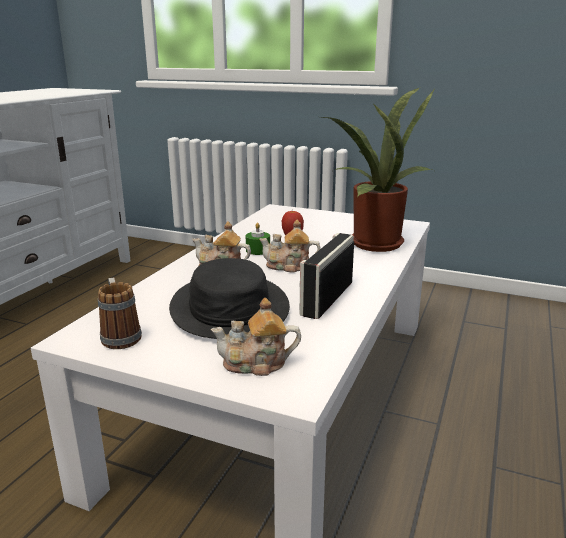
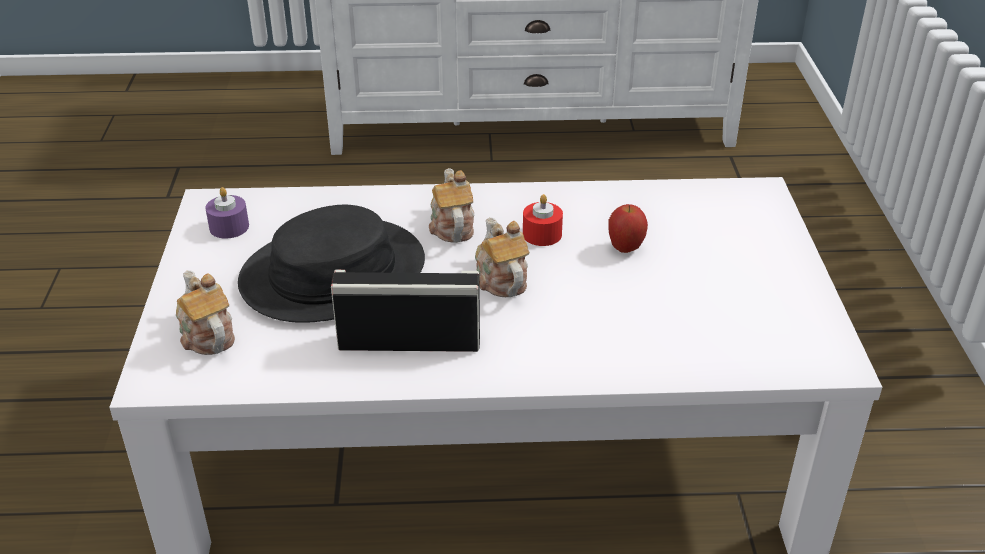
camera: 65 degrees right, 15 degrees up
mug [98,277,142,349] -> purple candle [205,187,249,239]
green candle [246,223,270,255] -> red candle [523,194,563,246]
potted plant [322,87,435,252] -> none

